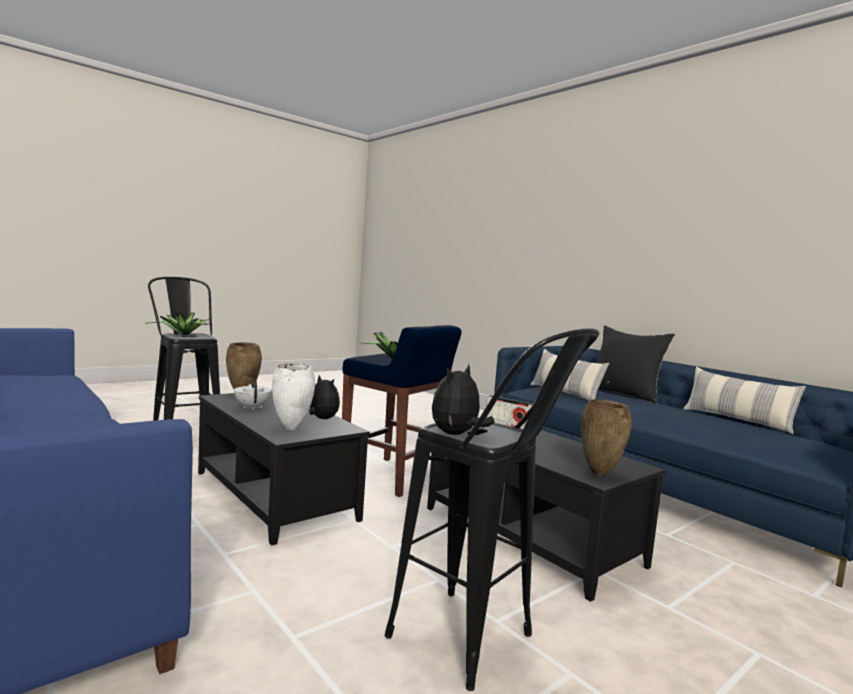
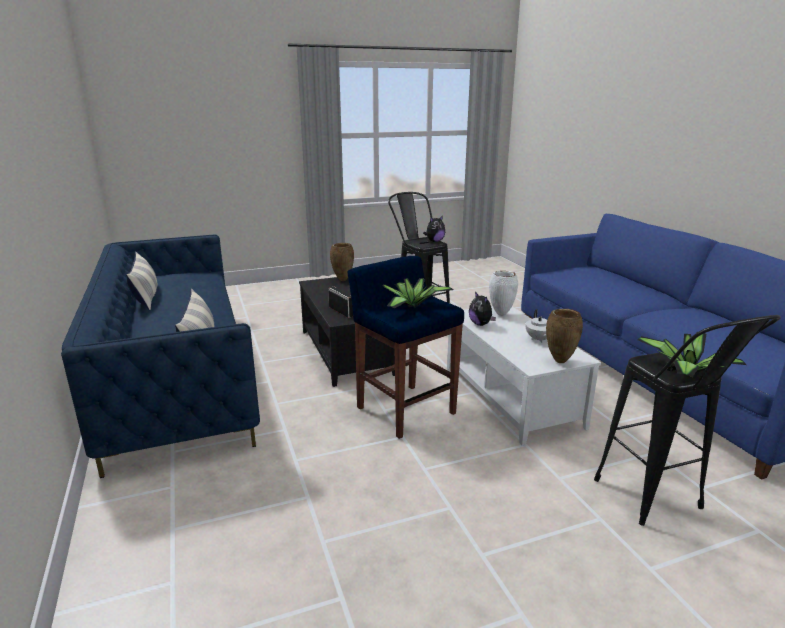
camera: 160 degrees left, 15 degrees up
black coffee table [198,390,370,546] -> white coffee table [447,306,601,445]
black pillow [596,326,675,404] -> none

